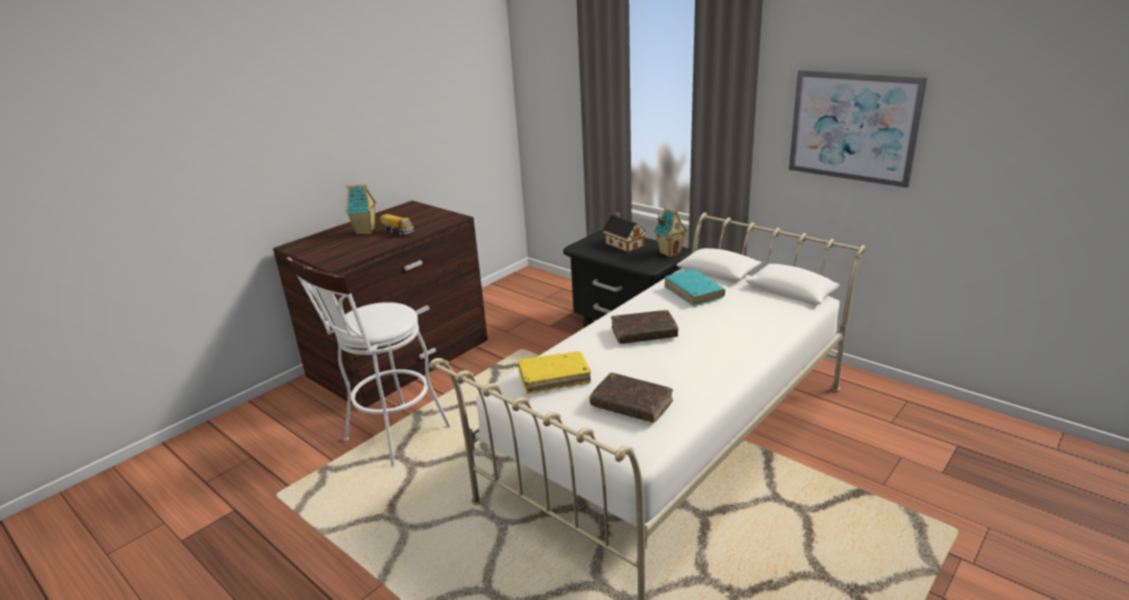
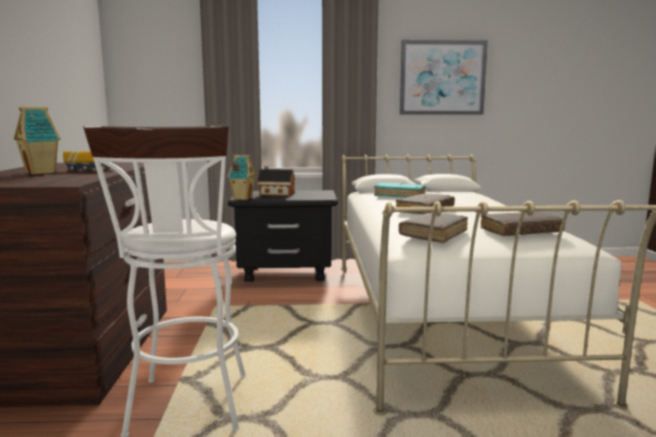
camera: 45 degrees left, 15 degrees down
yellow book [518,351,591,394] -> brown book [399,213,468,243]
toy house [653,207,688,257] -> toy house moved to [227,155,257,200]

